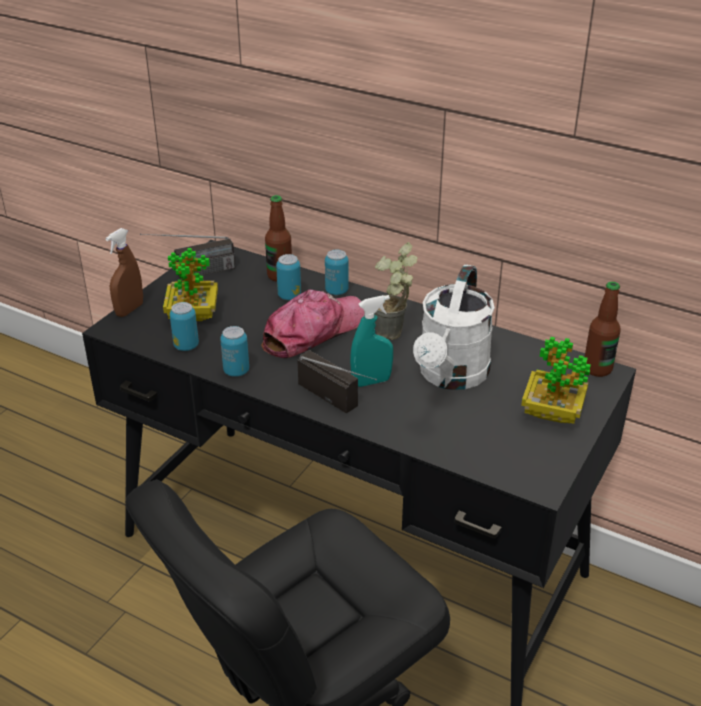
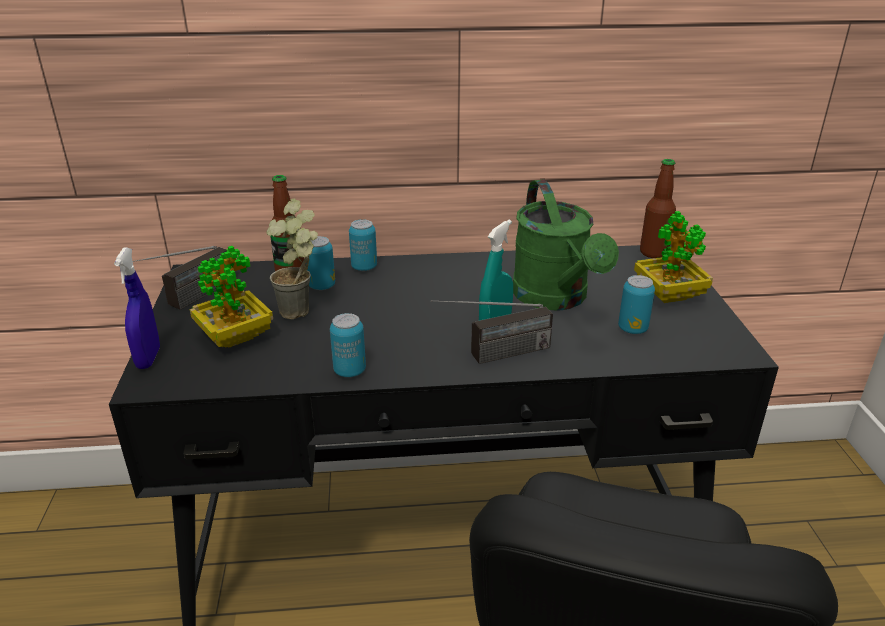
camera: 35 degrees left, 5 degrees down
brown spray bottle [105,228,143,317] -> blue spray bottle [114,247,160,369]
can [170,302,199,351] -> can moved to [618,275,655,334]
cap [261,290,365,358] -> none
radio [297,350,377,413] -> radio turned 150 degrees clockwise [431,300,553,364]
potted plant [375,242,418,340] -> potted plant moved to [267,199,318,319]
white watering can [413,264,495,390] -> green watering can [513,180,619,311]

